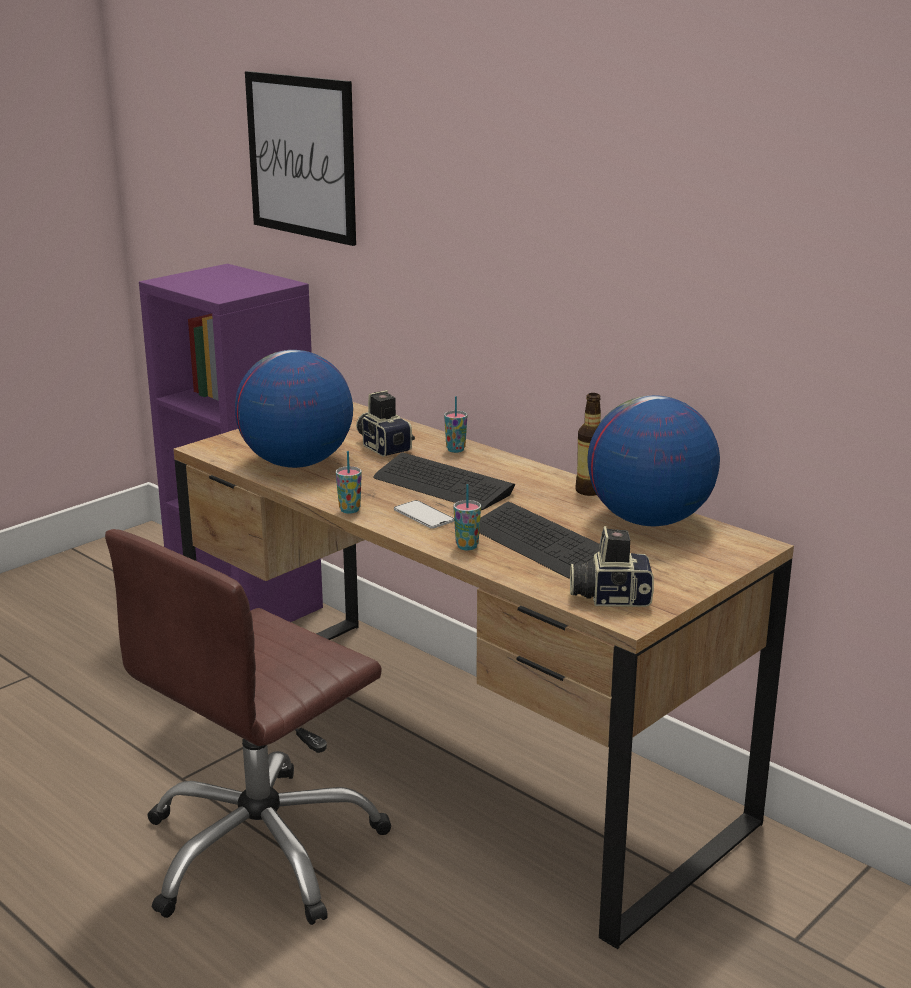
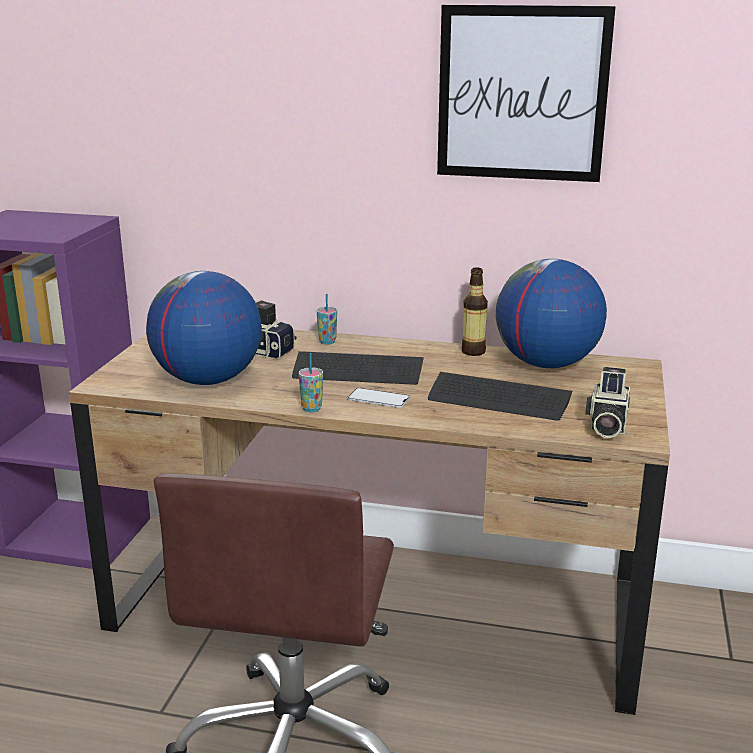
camera: 30 degrees left, 0 degrees up
picture [245,71,356,246] -> picture moved to [437,5,616,182]
cup [454,484,481,550] -> none
camera [570,526,654,607] -> camera turned 45 degrees counterclockwise [585,367,630,438]

